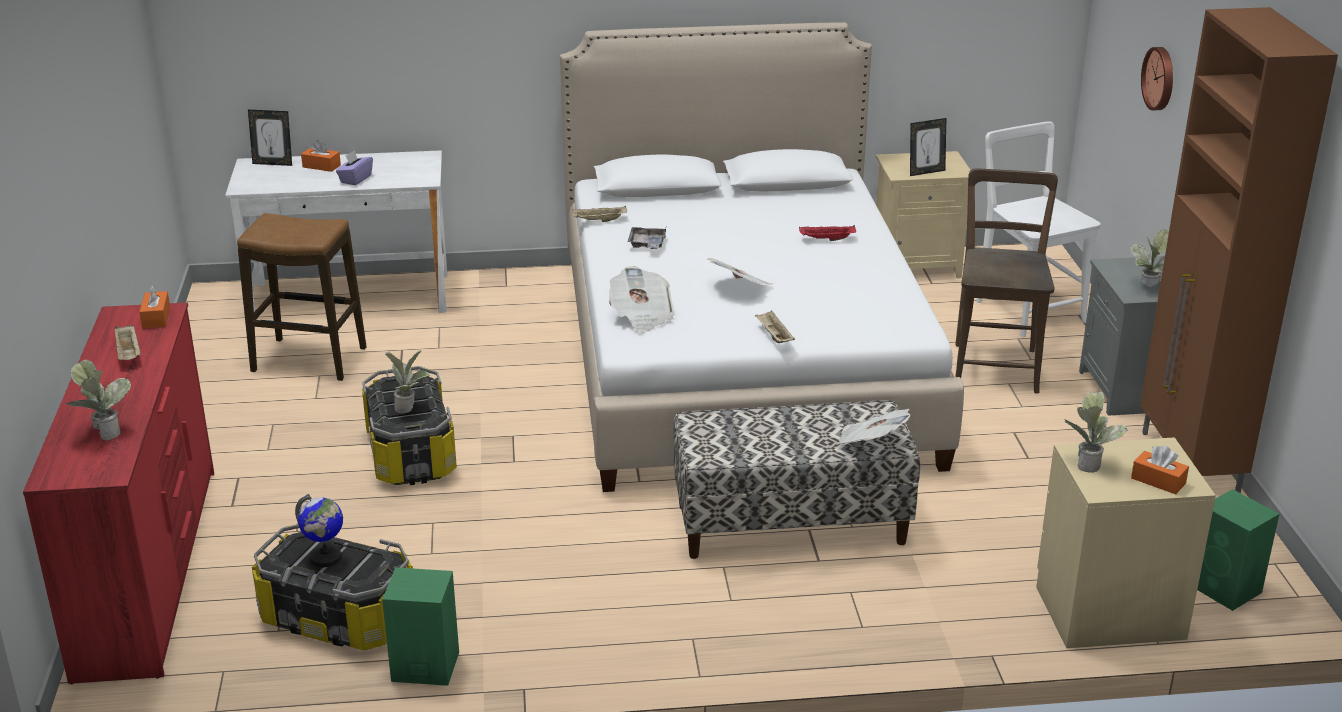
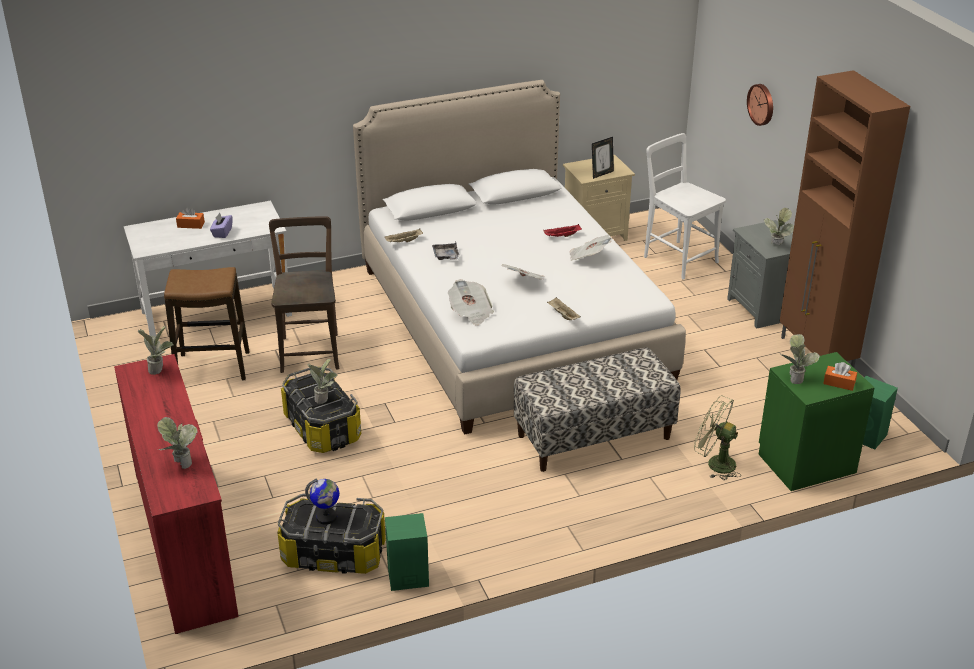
camera: 15 degrees left, 5 degrees up
beige tray [115,325,141,360] -> none
orange tissue box [140,284,170,328] -> potted plant [138,326,174,375]
picture frame [248,110,292,166] -> none
newspaper [836,409,910,445] -> newspaper moved to [570,235,612,261]
brown chair [955,169,1058,394] -> brown chair moved to [269,216,339,373]
beige nightstand [1036,437,1216,648] -> green nightstand [759,352,875,491]
none -> green fan [694,395,741,480]

